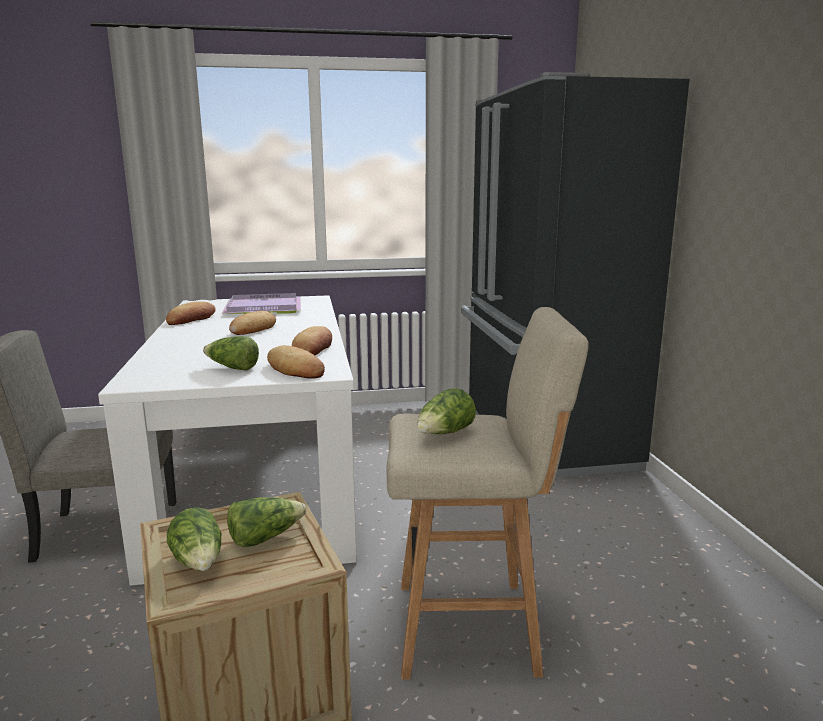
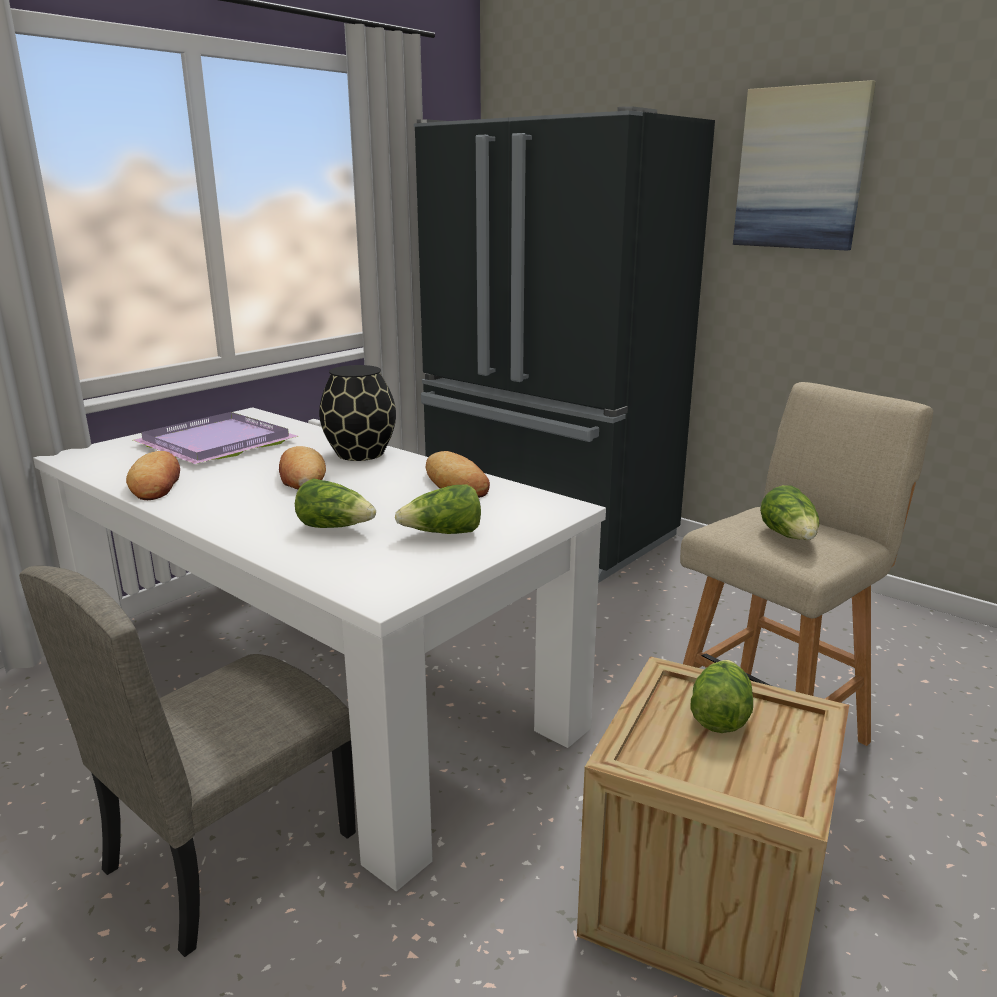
camera: 40 degrees left, 5 degrees up
lettuce [167,507,222,571] -> lettuce moved to [295,478,376,528]
bread [267,345,325,379] -> none
none -> black vase [319,365,396,461]
none -> picture [733,80,876,251]

